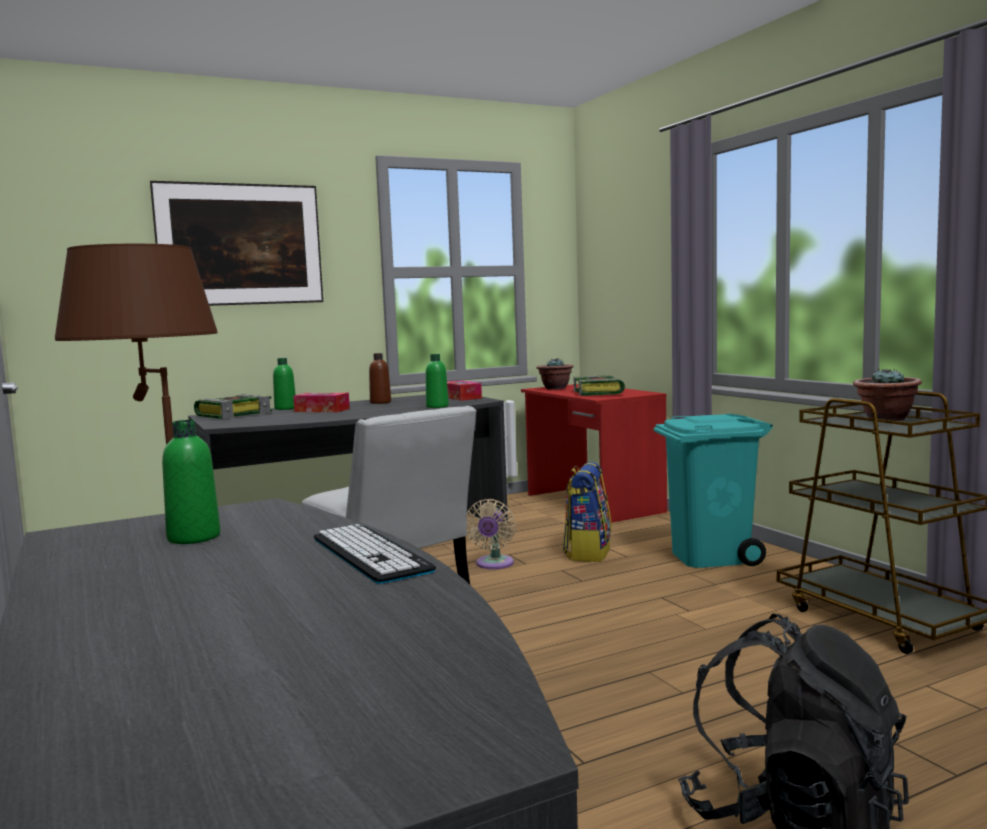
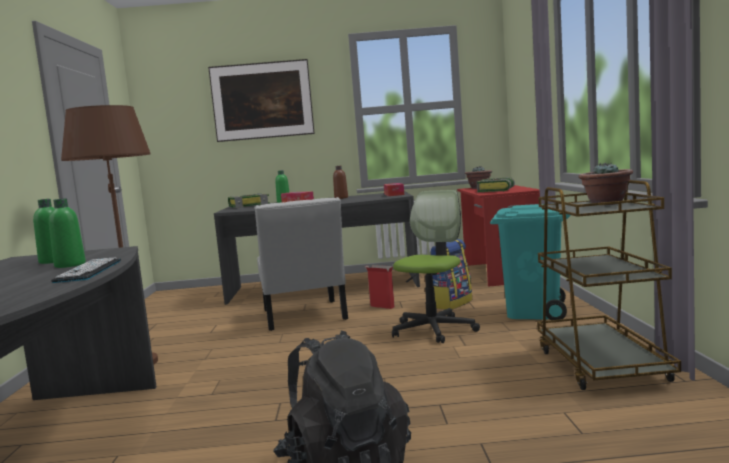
camera: 25 degrees right, 0 degrees up
green bottle [426,354,449,408] -> green bottle moved to [49,198,86,268]
beige fan [467,499,516,569] -> cardboard box [365,265,395,309]
none -> office chair [392,190,480,343]

